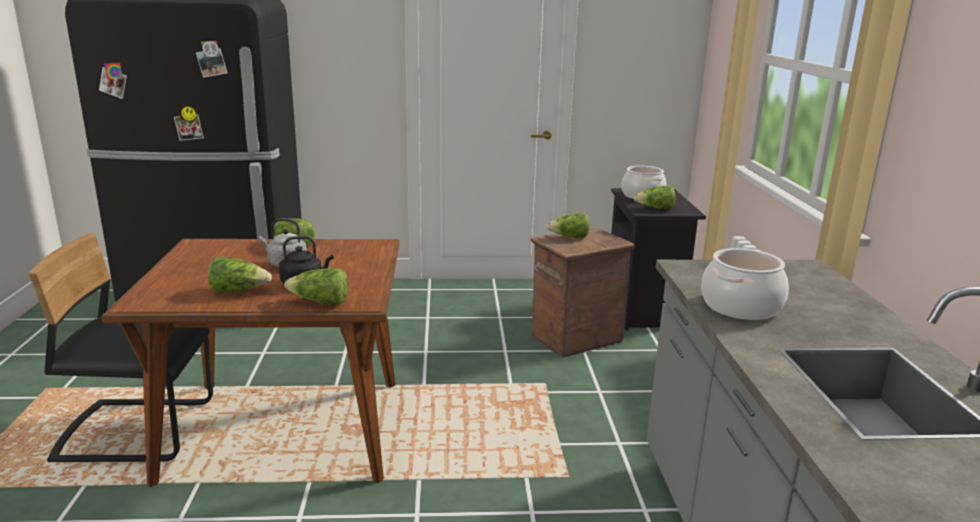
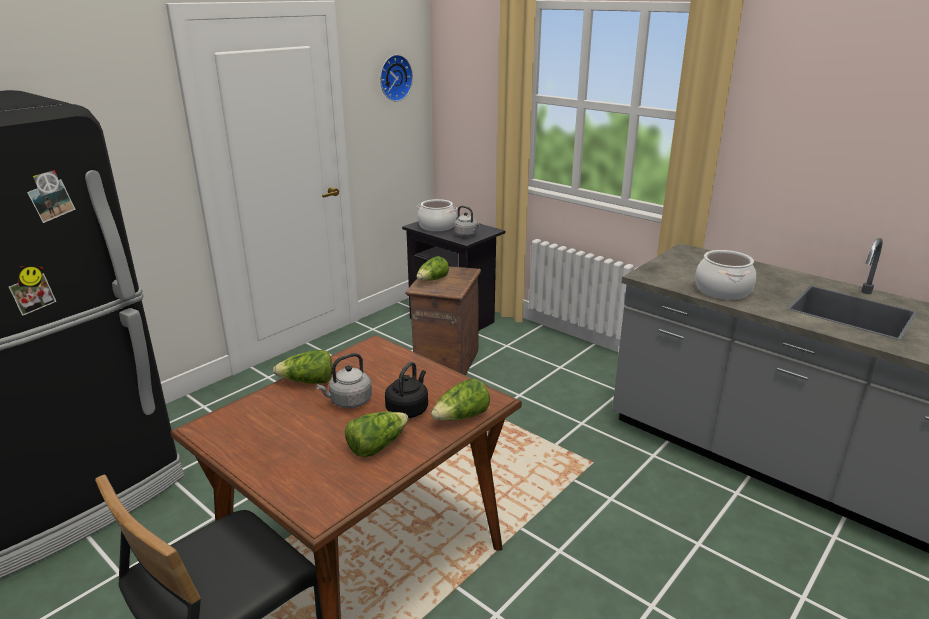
camera: 45 degrees left, 5 degrees up
lettuce [634,186,676,209] -> grey kettle [454,206,480,237]
none -> wall clock [380,54,413,102]

